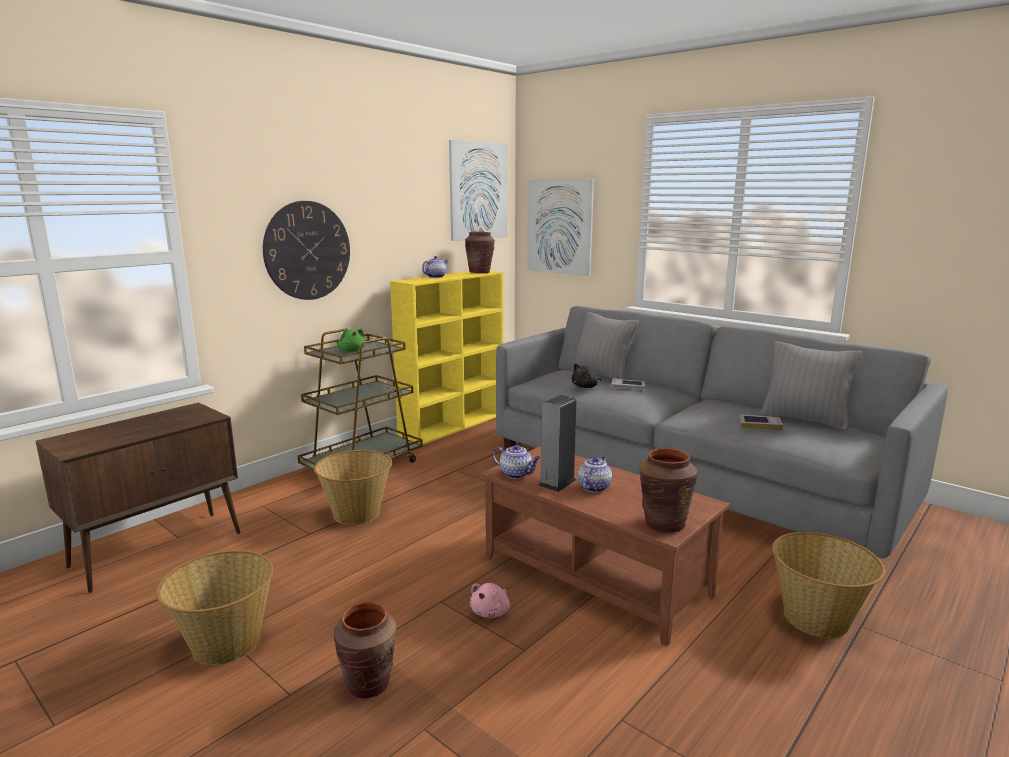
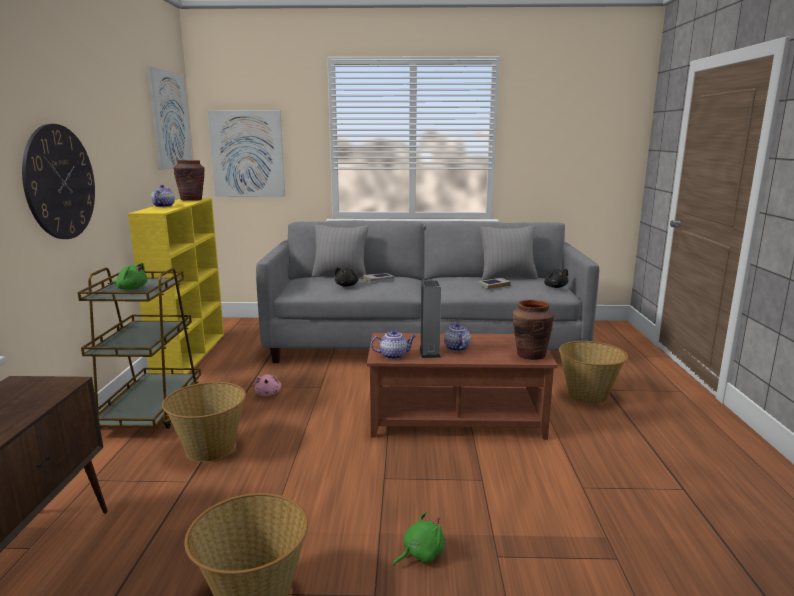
camera: 40 degrees left, 0 degrees up
brown vase [334,602,397,698] -> green plush toy [393,512,444,566]
pink plush toy [470,583,510,618] -> pink plush toy moved to [254,374,281,396]
none -> black plush toy [544,269,569,288]

